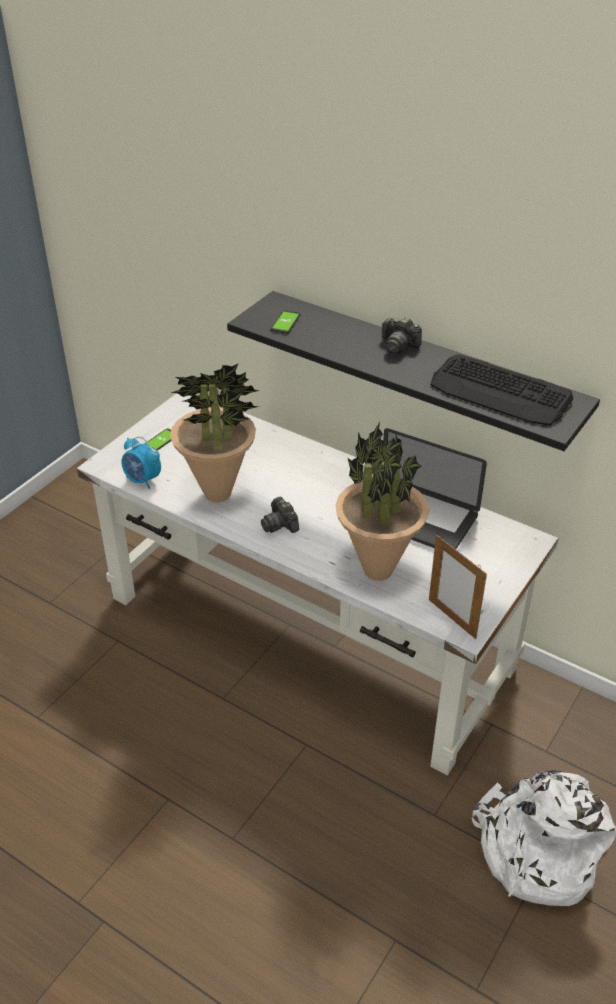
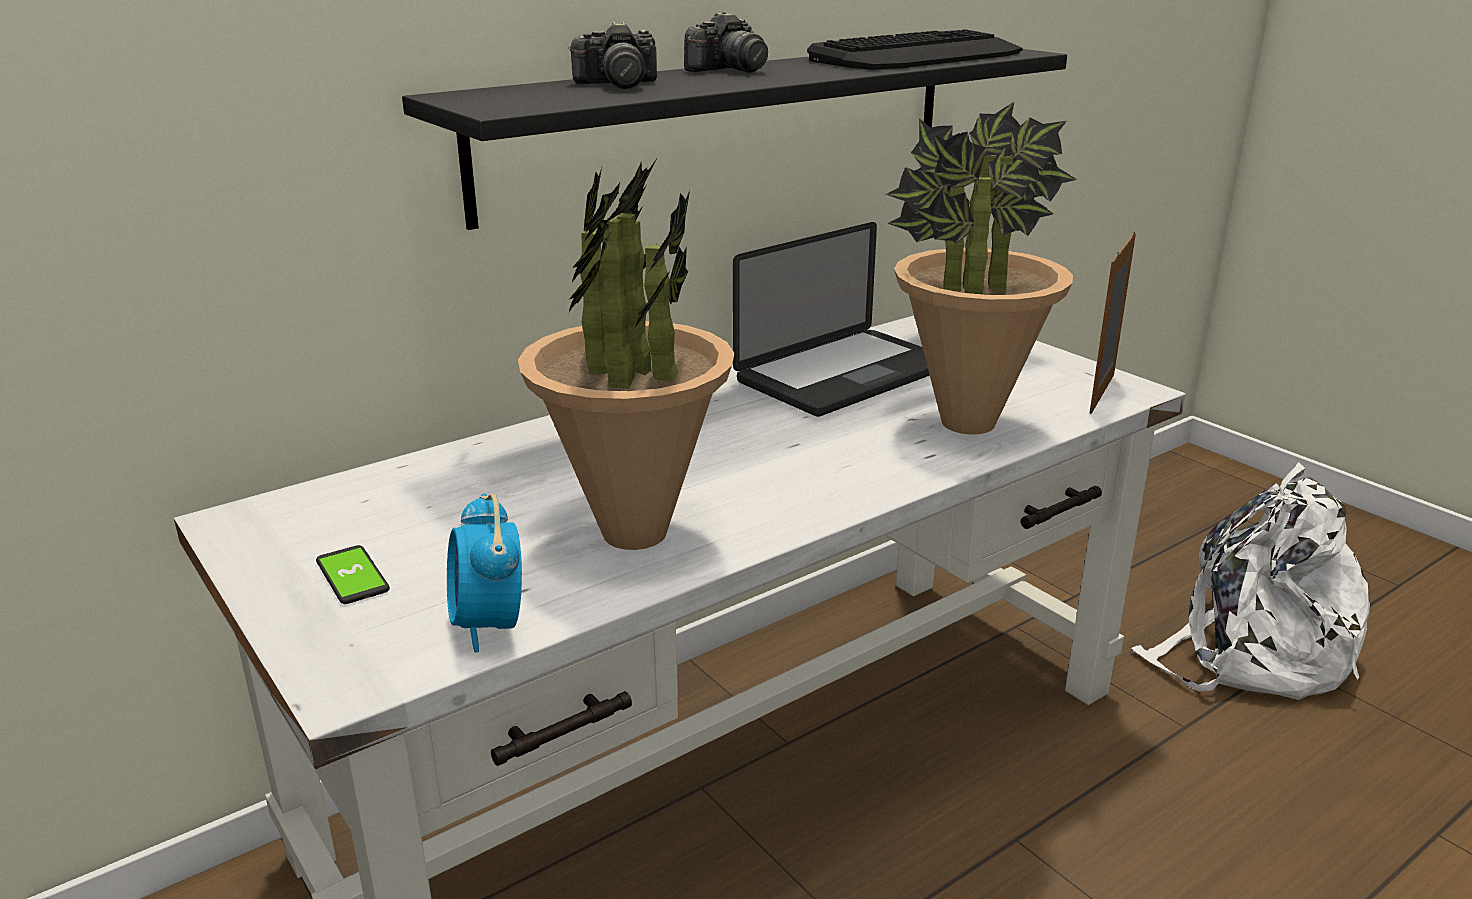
camera: 70 degrees left, 15 degrees down
alarm clock [121,437,161,489] -> alarm clock turned 105 degrees clockwise [447,493,522,653]
camera [261,497,299,533] -> camera moved to [568,22,657,89]
phone [270,310,301,334] -> none
picture frame [429,535,487,639] -> picture frame turned 135 degrees clockwise [1089,232,1136,414]

